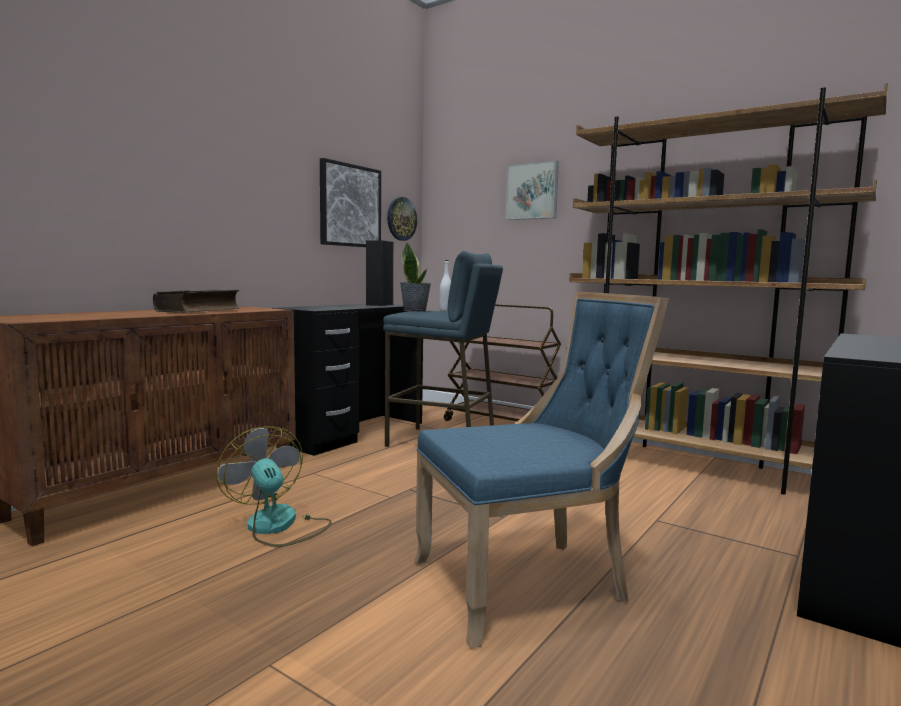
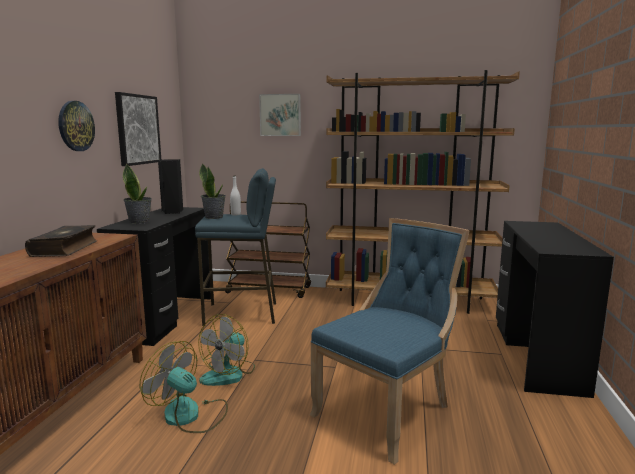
camera: 25 degrees left, 5 degrees up
wall clock [387,197,417,241] -> wall clock moved to [58,101,95,151]
none -> potted plant [123,164,152,224]
none -> fan [198,314,255,386]

